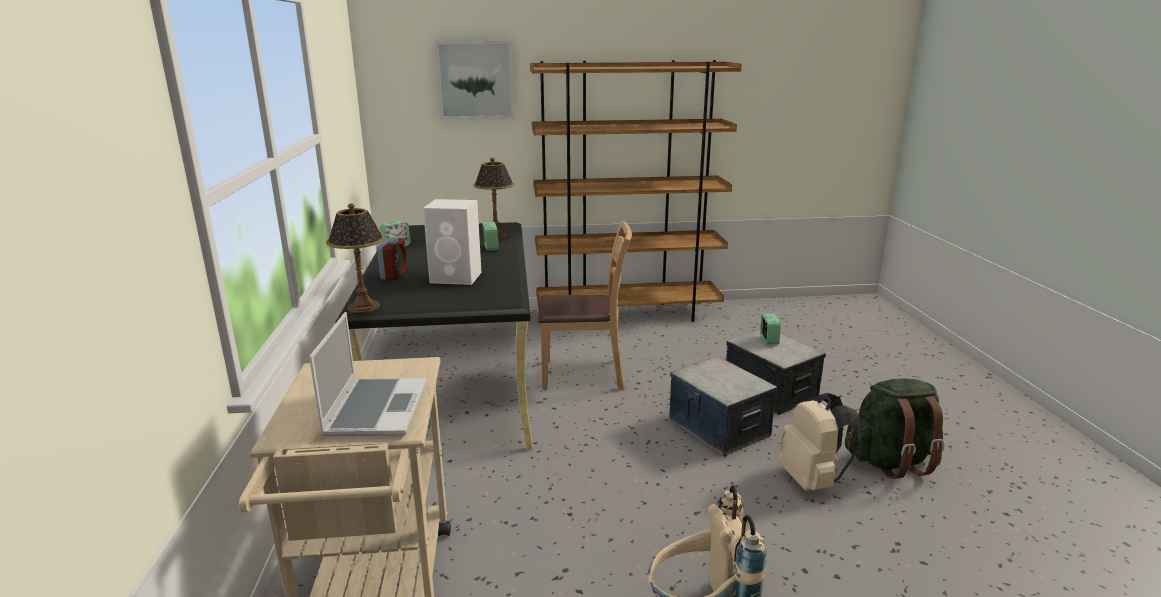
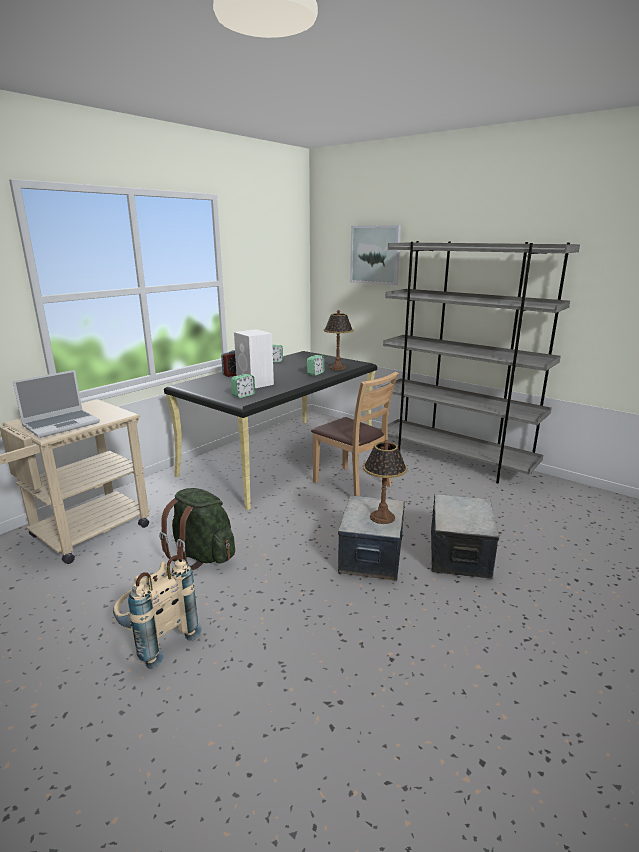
camera: 45 degrees right, 0 degrees up
table lamp [326,203,384,313] -> table lamp moved to [363,440,407,524]
brown bookcase [530,60,742,322] -> grey bookcase [380,241,580,483]
alarm clock [760,314,781,344] -> alarm clock moved to [231,374,255,398]
beige backpack [778,393,861,491] -> none
green backpack [845,379,944,479] -> green backpack moved to [159,488,235,570]

